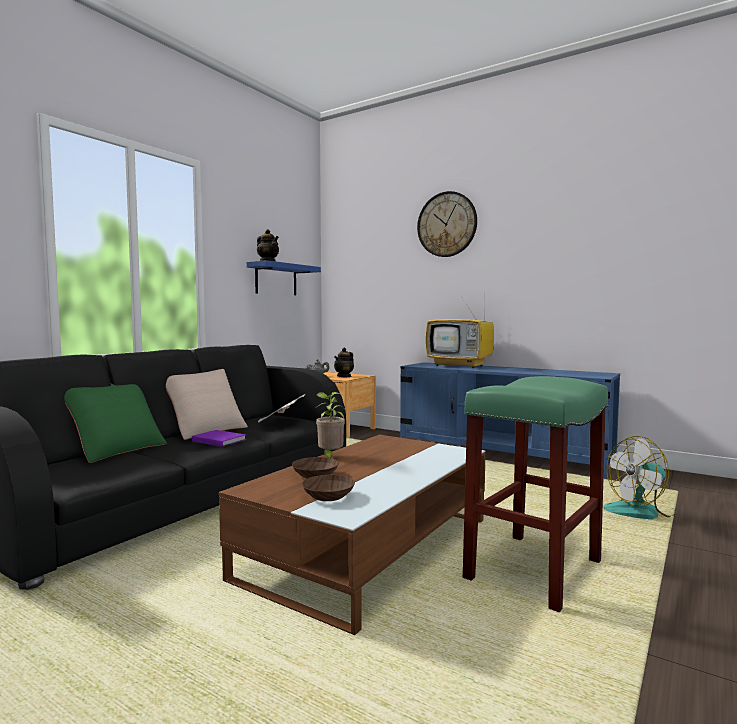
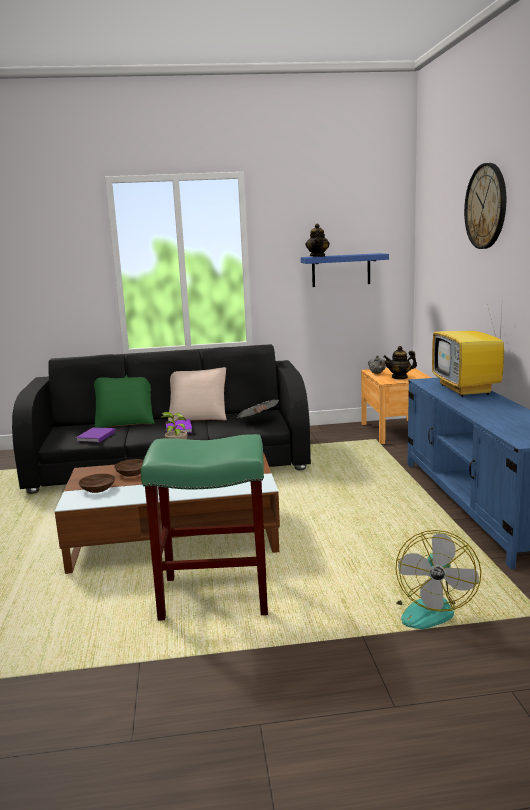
camera: 50 degrees right, 10 degrees up
fan [603,436,677,519] -> fan turned 105 degrees counterclockwise [396,530,481,630]
none -> purple book [76,427,115,443]

